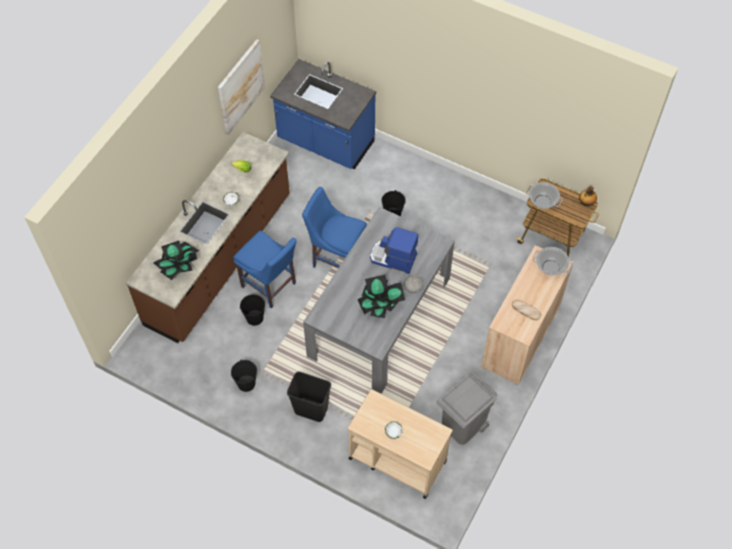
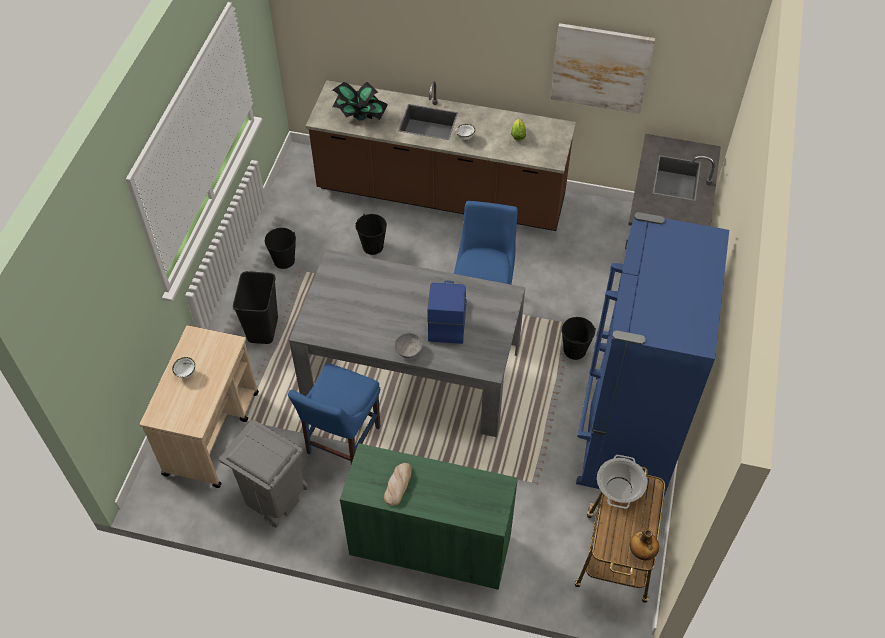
camera: 75 degrees right, 5 degrees down
blue chair [234,230,297,308] -> blue chair moved to [288,363,380,464]
potted plant [358,275,405,318] -> none
beige cabinet [481,245,574,385] -> green cabinet [340,443,518,590]
cooking pot [533,247,572,276] -> none
none -> blue fridge [576,212,729,499]

